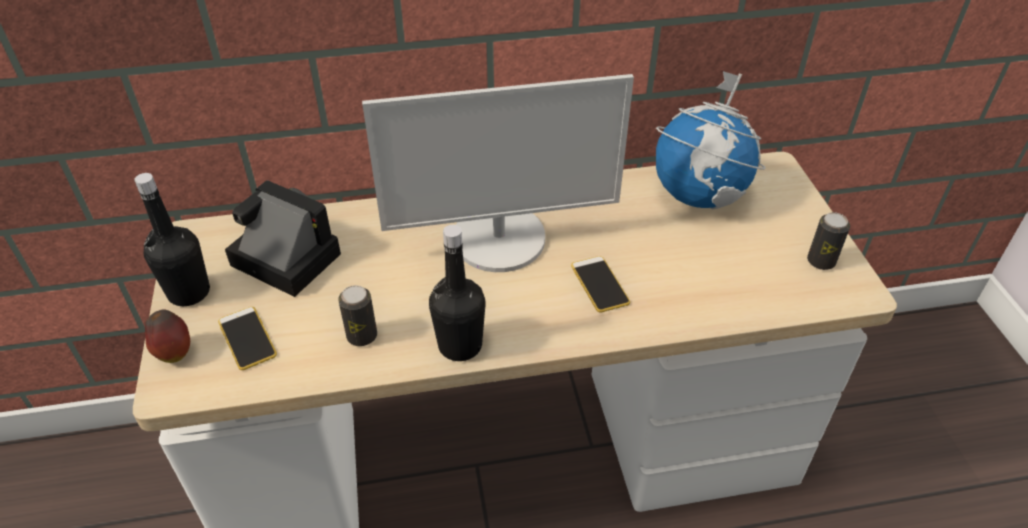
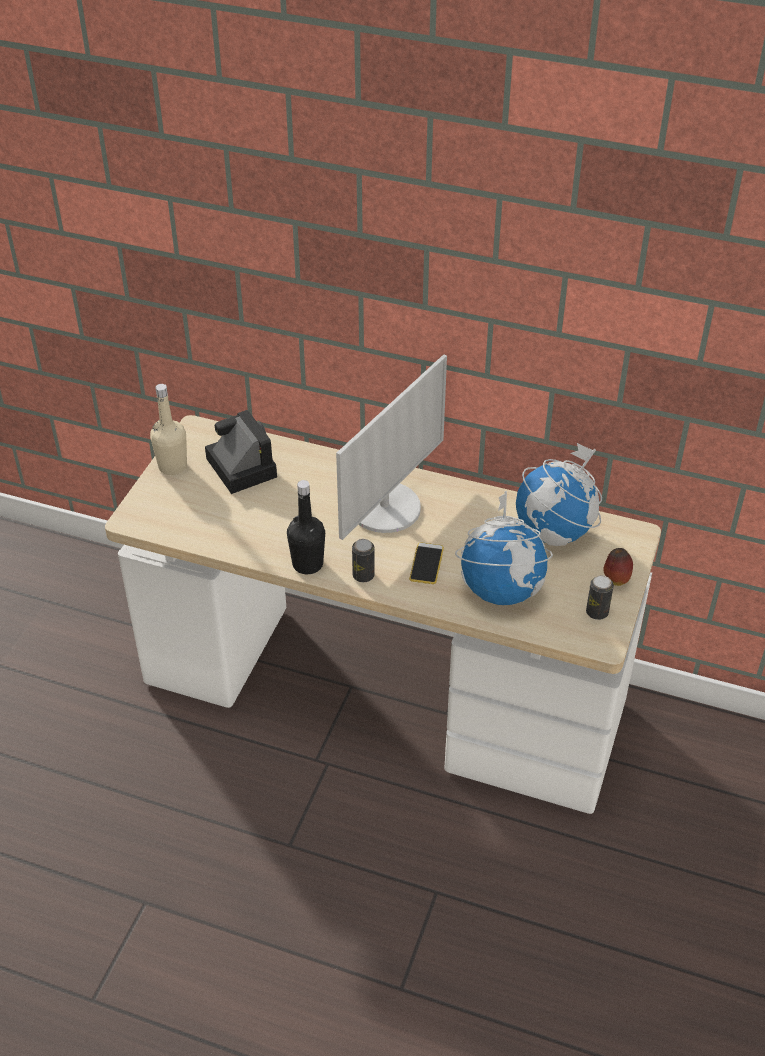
camera: 30 degrees right, 0 degrees up
black bottle [134,173,210,306] -> beige bottle [150,384,187,475]
apple [145,310,190,363] -> apple moved to [603,548,633,586]
phone [218,307,277,370] -> none
can [338,285,377,346] -> can moved to [352,539,375,582]
monitor [362,74,634,272] -> monitor turned 75 degrees counterclockwise [336,354,447,540]
none -> globe [455,491,553,605]

